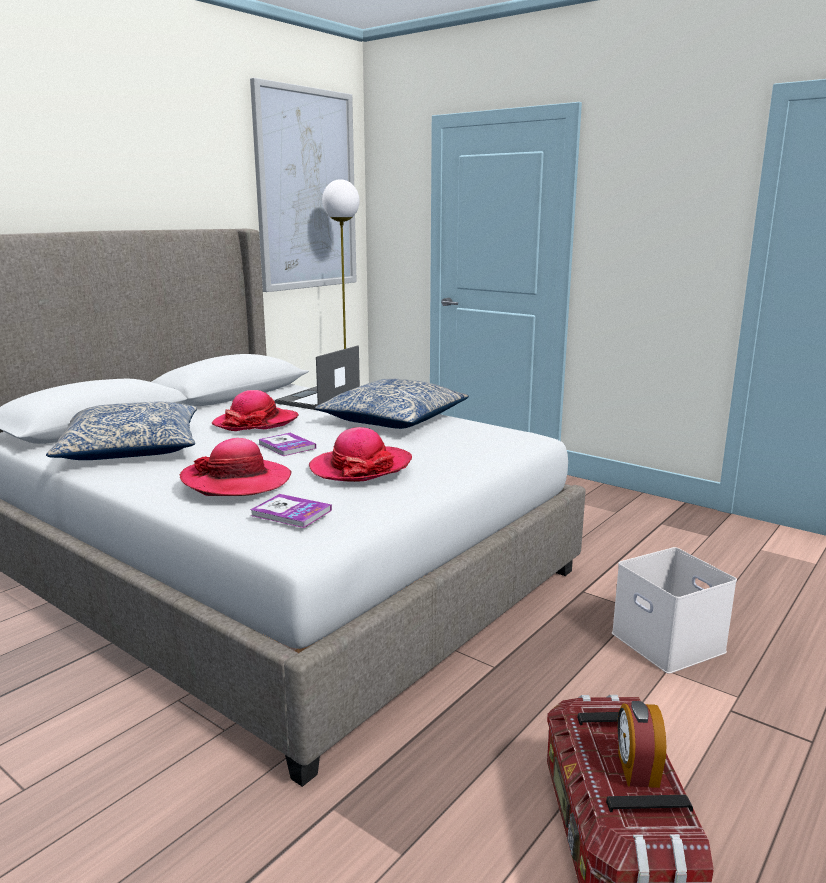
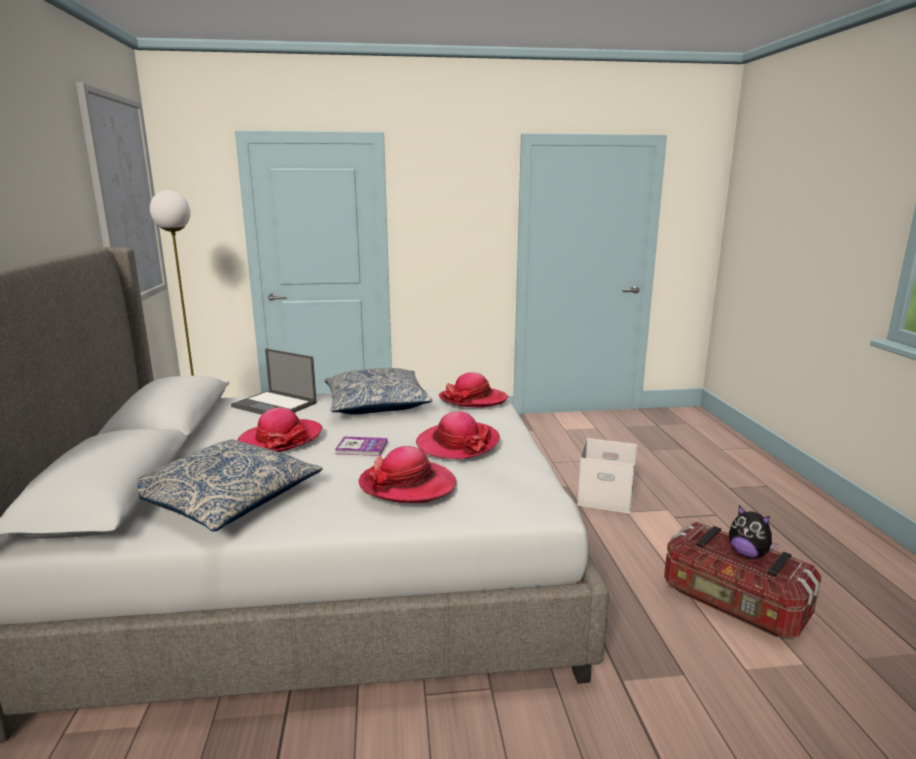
camera: 45 degrees left, 0 degrees up
book [250,494,332,528] -> none
laptop [275,345,360,410] -> laptop turned 45 degrees counterclockwise [231,348,317,415]
alarm clock [617,701,666,788] -> plush toy [729,505,779,558]
none -> hat [439,372,508,408]

